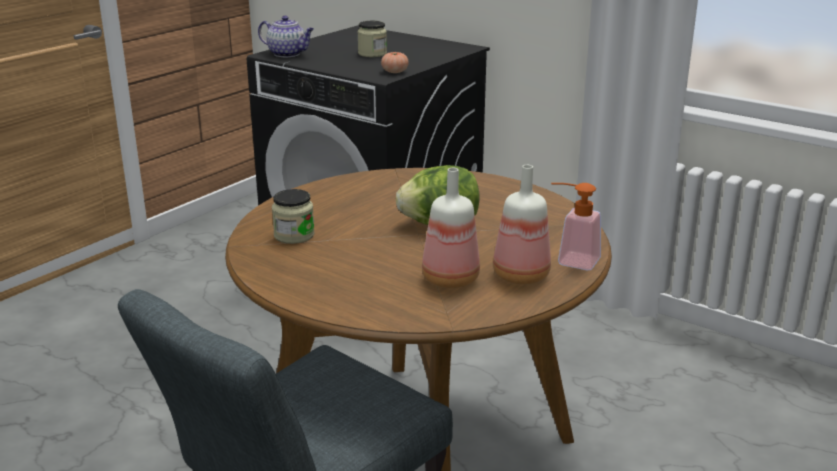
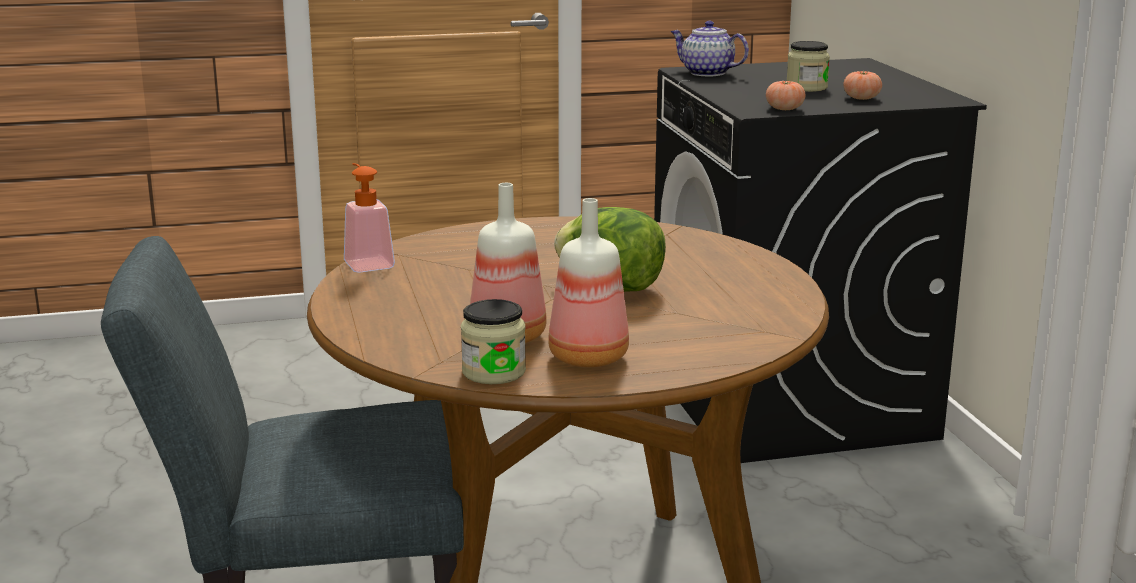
camera: 40 degrees right, 5 degrees down
teapot [258,16,314,57] -> teapot turned 150 degrees clockwise [670,21,749,77]
jar [272,189,315,244] -> jar moved to [461,299,526,384]
soap dispenser [551,183,601,270] -> soap dispenser moved to [344,163,395,273]
none -> tomato [843,71,882,100]

